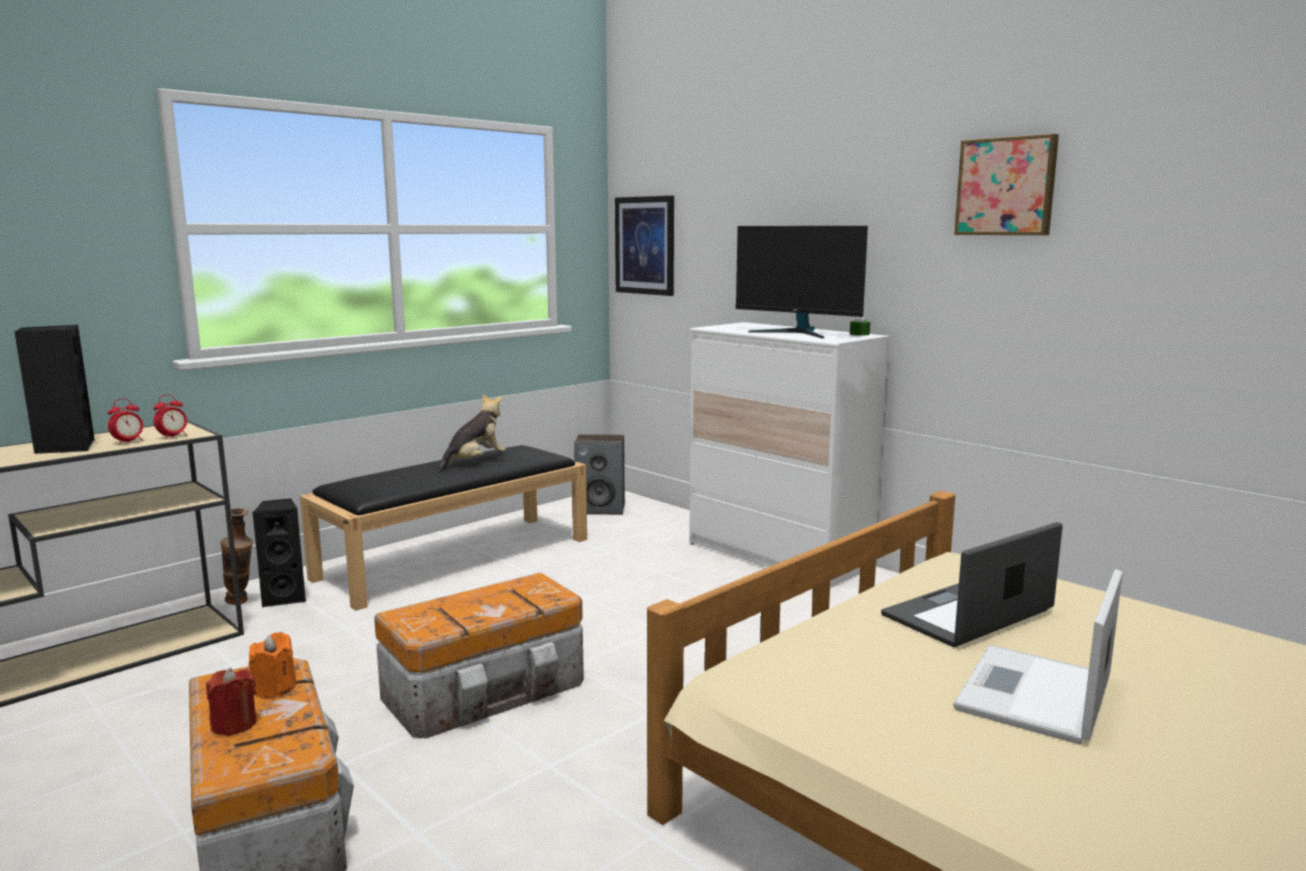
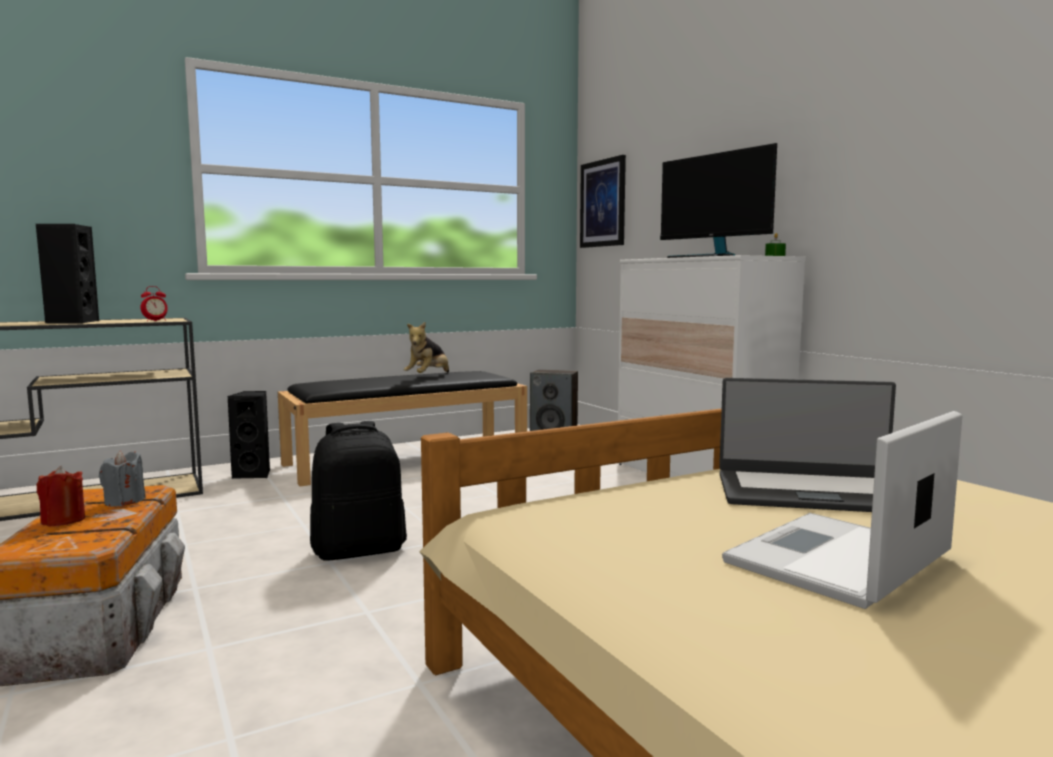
camera: 15 degrees right, 5 degrees down
alarm clock [108,399,143,444] -> none
vase [221,508,253,605] -> none
orange candle [249,632,296,698] -> grey candle [99,451,146,507]
storage box [374,572,584,738] -> black backpack [310,421,407,561]
plush toy [438,394,506,472] -> plush toy turned 150 degrees clockwise [403,322,449,373]
laptop [881,522,1063,647] -> laptop turned 150 degrees counterclockwise [719,378,896,512]
picture [954,134,1059,235] -> none

